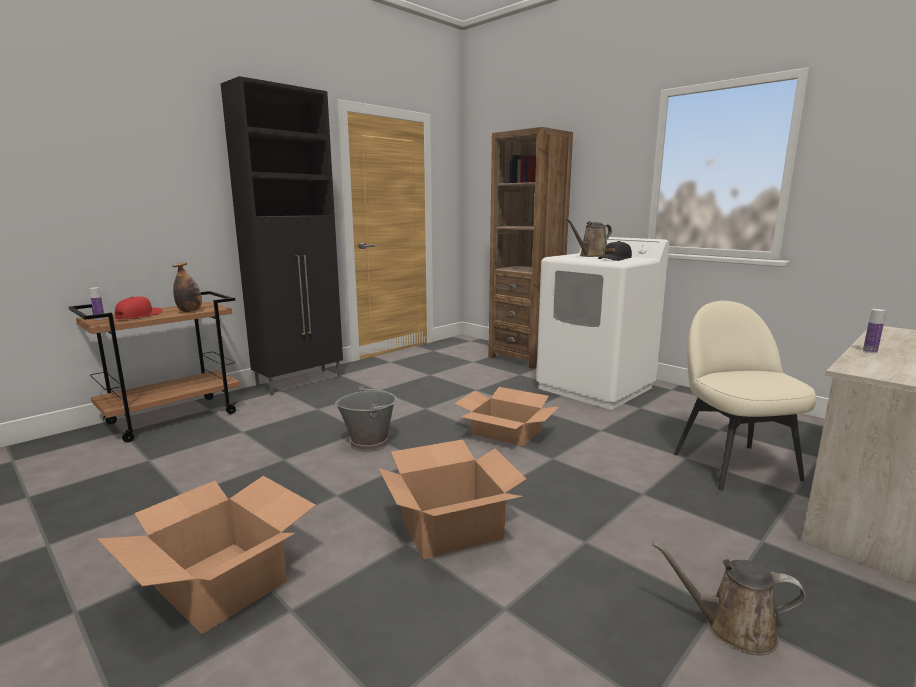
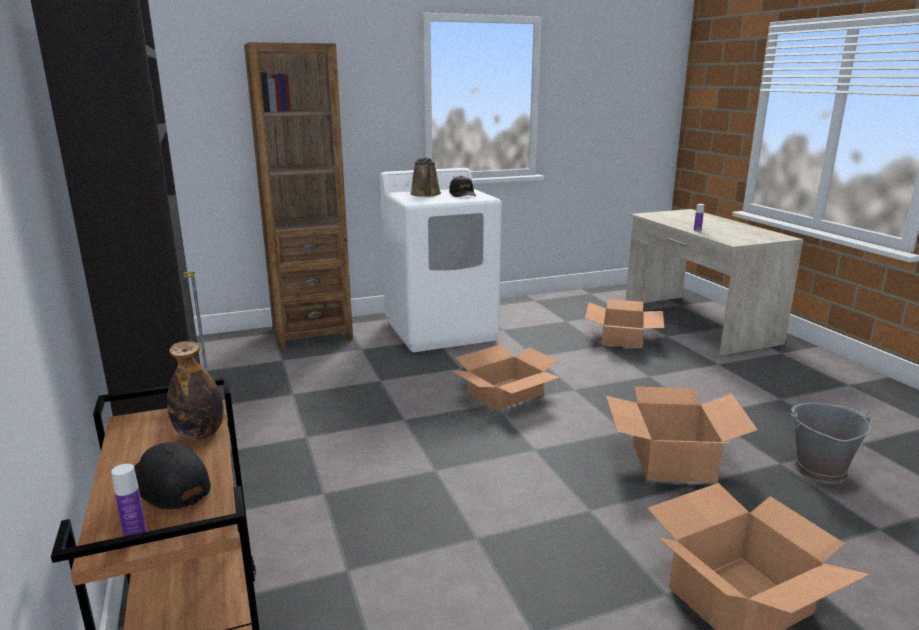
camera: 65 degrees left, 5 degrees up
red cap [115,296,162,319] -> black cap [134,442,211,509]
grey bucket [335,386,397,452] -> grey bucket moved to [791,403,871,483]
brown watering can [652,542,806,655] -> none
beige chair [674,301,816,490] -> cardboard box [585,299,664,348]

